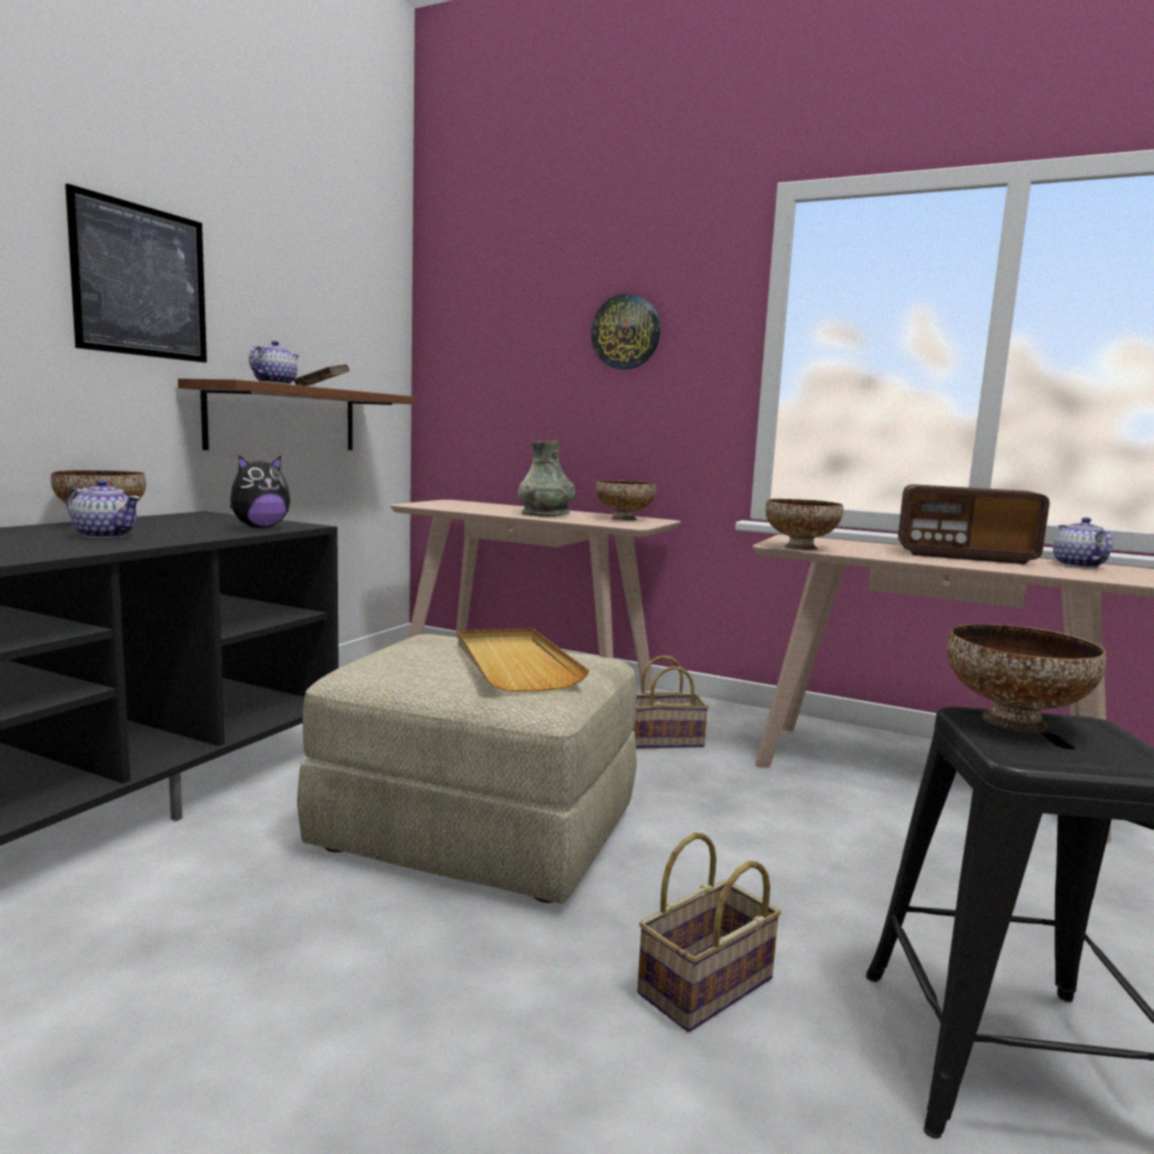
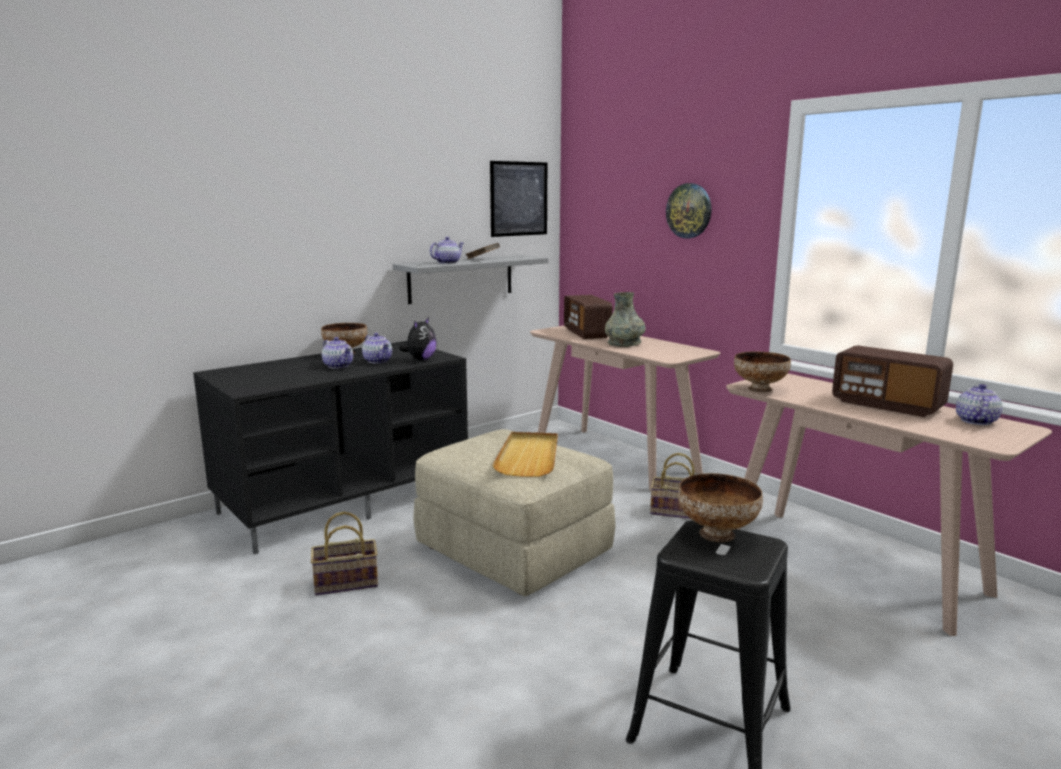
camera: 25 degrees right, 5 degrees up
picture [65,184,207,363] -> picture moved to [490,161,547,237]
brown shelf [178,378,415,450] -> grey shelf [393,255,548,304]
plush toy [230,455,290,529] -> plush toy turned 45 degrees counterclockwise [399,317,437,360]
bowl [596,481,656,520] -> none
basket [637,833,781,1032] -> basket moved to [311,512,378,596]
none -> teapot [362,333,392,363]
none -> radio [564,295,612,339]

